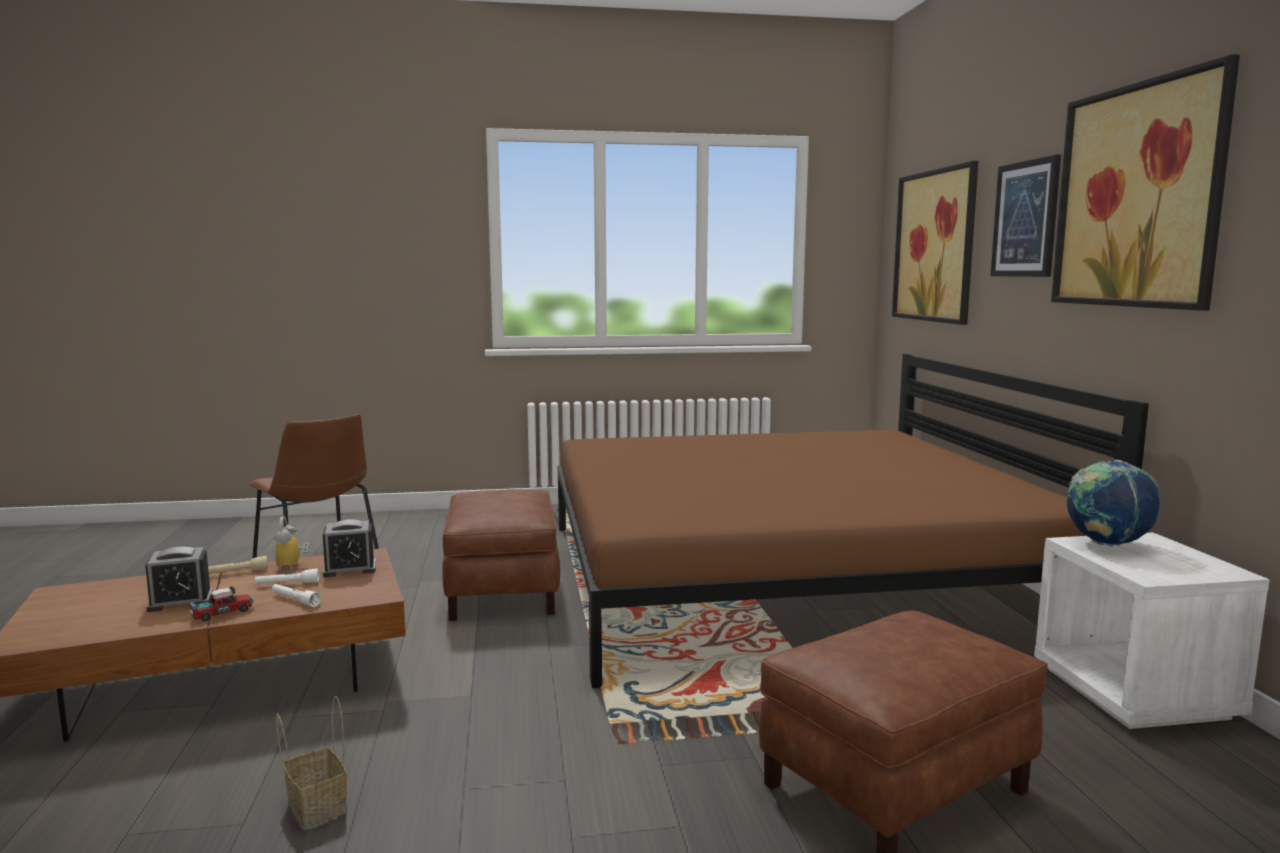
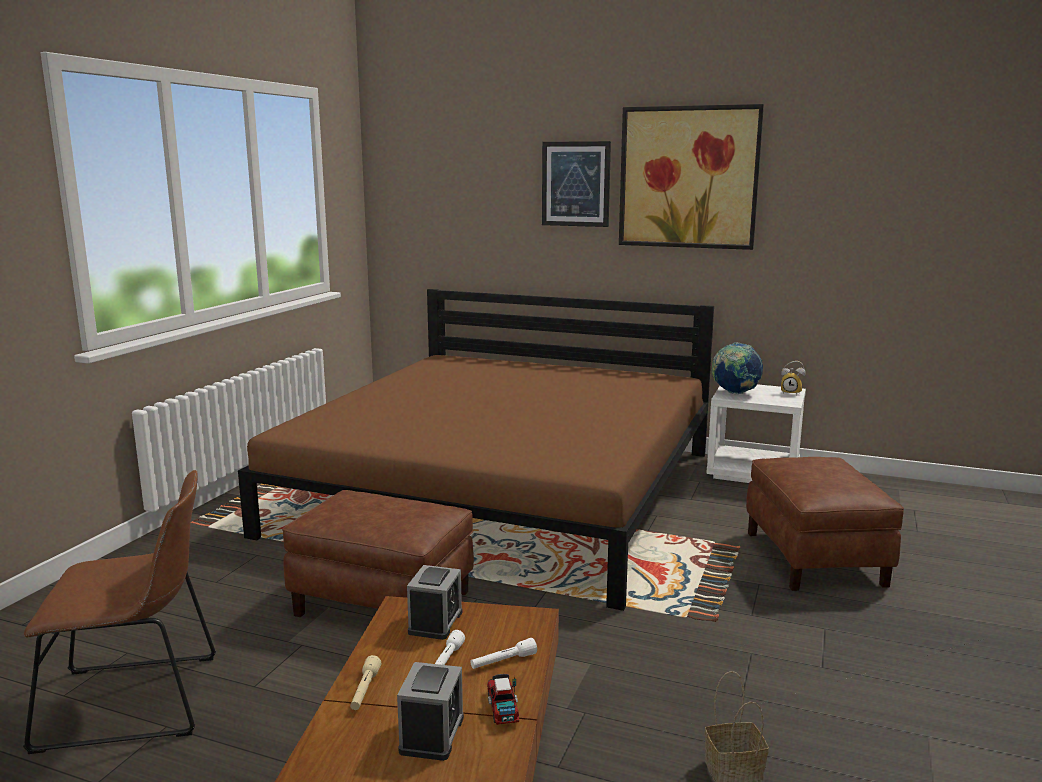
camera: 60 degrees left, 5 degrees up
alarm clock [274,516,310,570] -> alarm clock moved to [781,361,806,394]
picture [892,161,978,325] -> none

